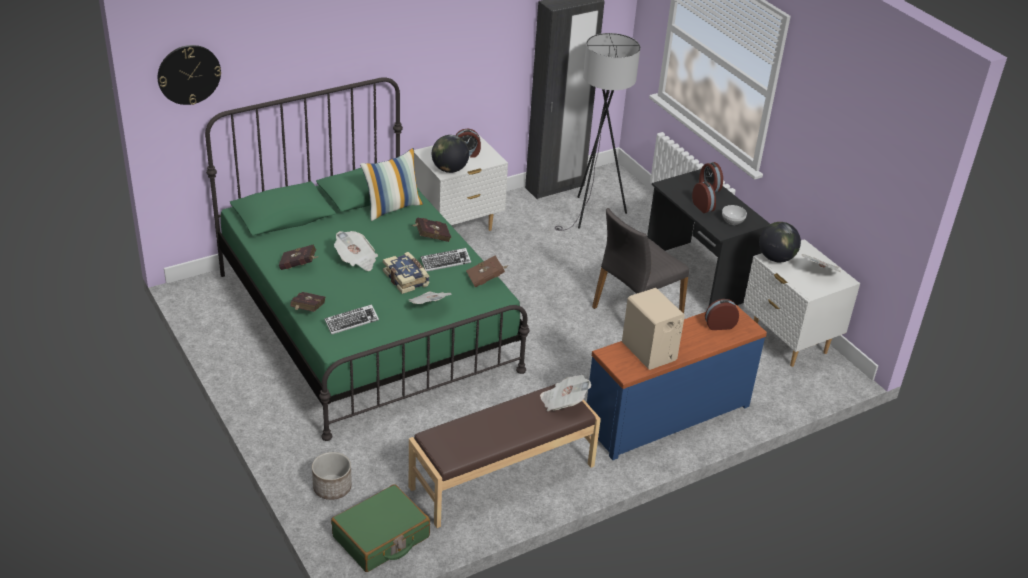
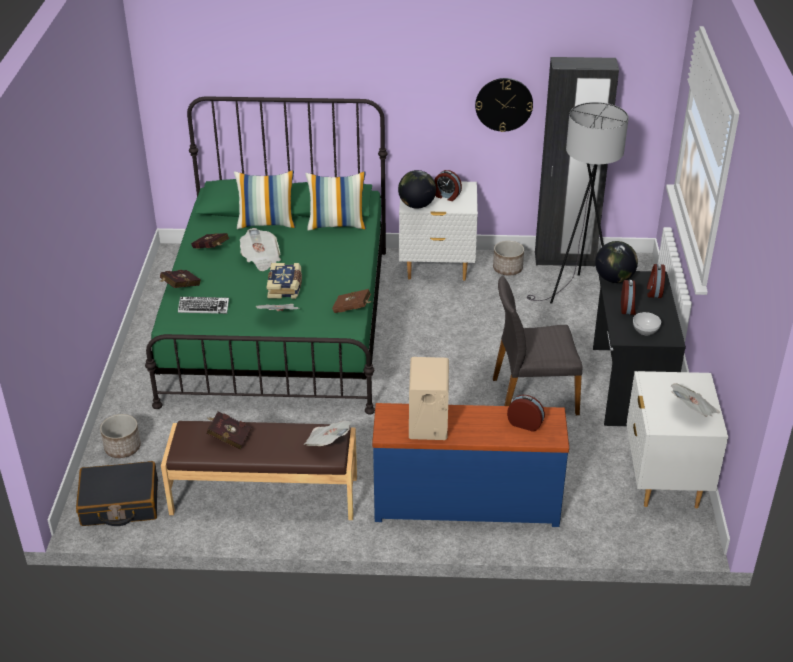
camera: 35 degrees right, 0 degrees up
wall clock [158,45,221,105] -> wall clock moved to [475,78,533,132]
green suitcase [331,484,430,572] -> black suitcase [76,461,158,526]
red book [412,217,451,242] -> red book moved to [206,411,251,450]
keyboard [420,248,471,272] -> none
globe [759,222,801,262] -> globe moved to [595,241,638,283]
none -> pillow [234,170,296,229]
none -> planter [493,241,524,276]

